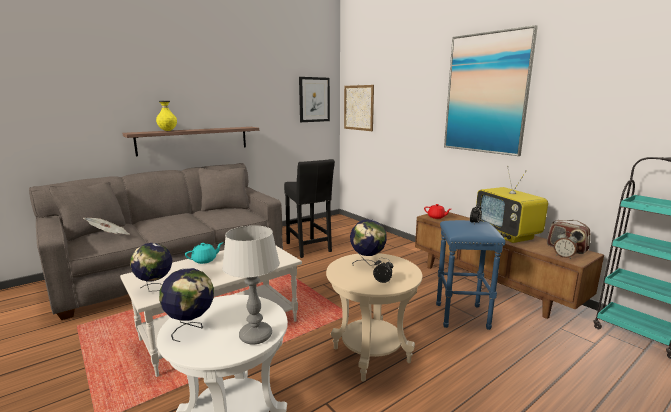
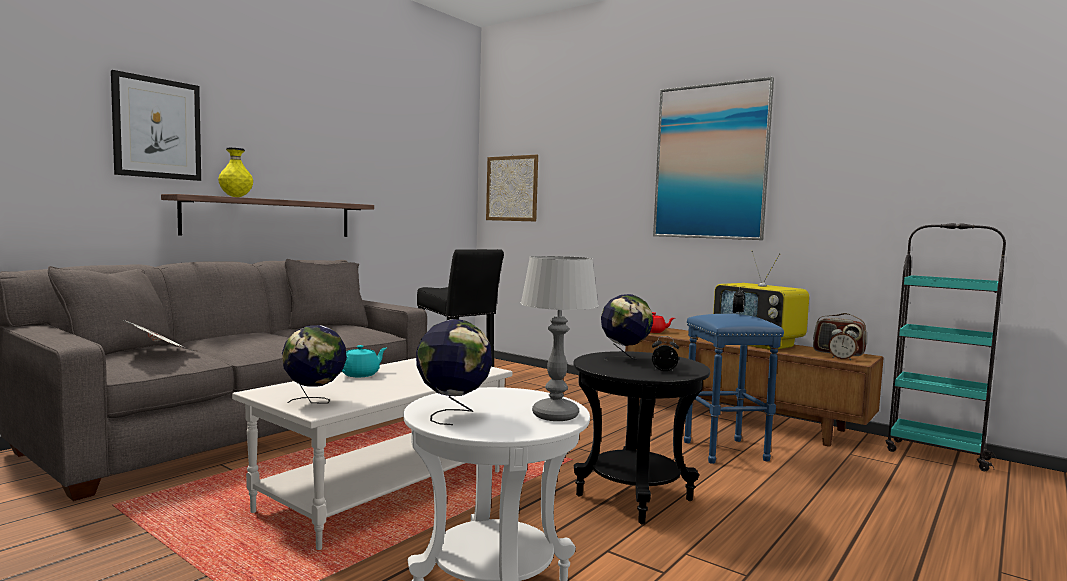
camera: 15 degrees left, 10 degrees down
picture [299,77,330,122] -> picture moved to [111,70,201,181]
beige side table [326,253,422,382] -> black side table [573,351,710,524]

